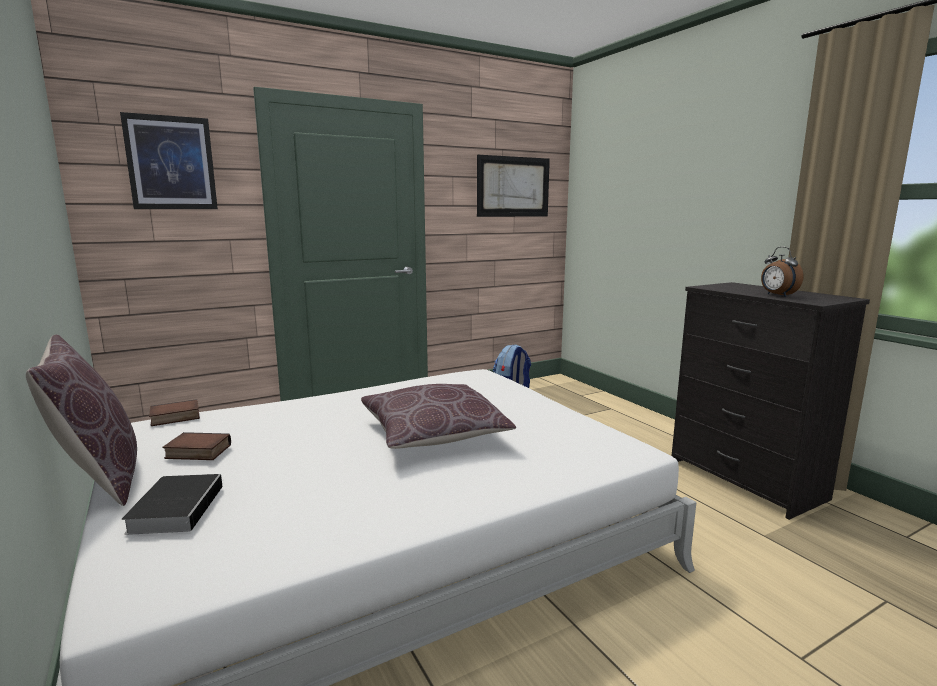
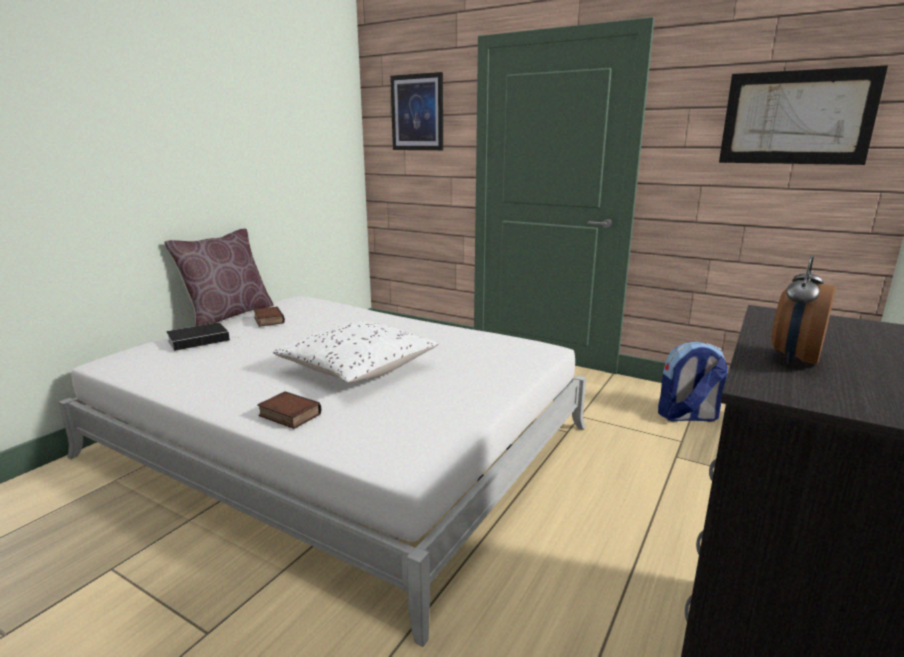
camera: 60 degrees right, 5 degrees up
book [149,399,200,426] -> book moved to [257,391,321,429]
brown pillow [361,384,516,449] -> white pillow [273,321,439,383]

